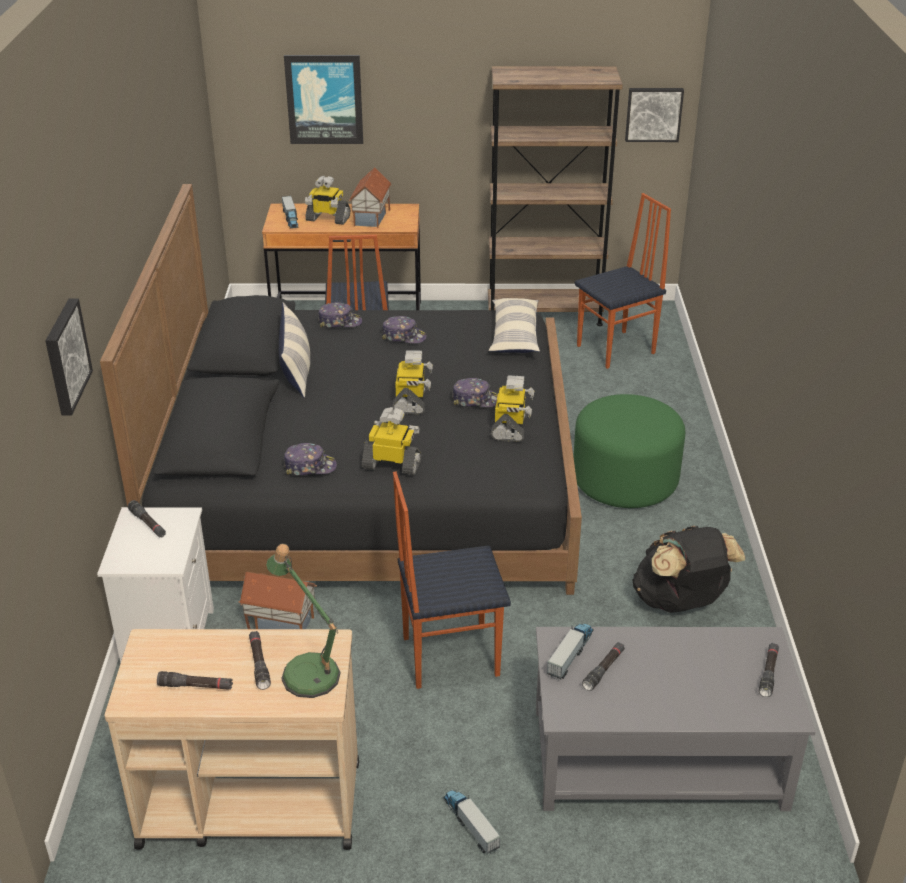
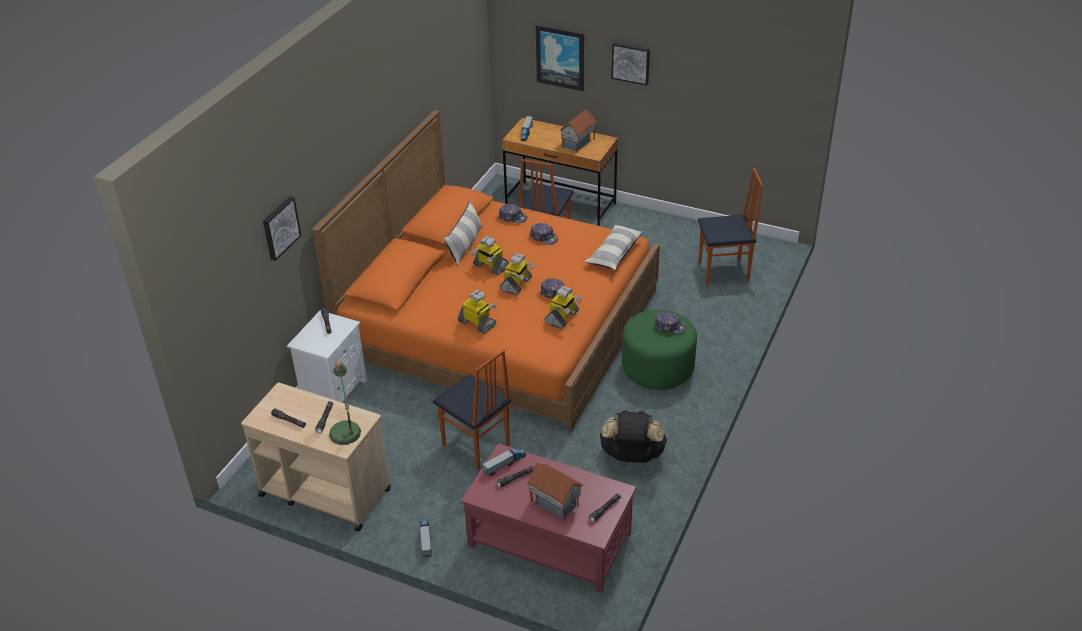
camera: 25 degrees right, 5 degrees up
black bed [100,184,582,595] -> orange bed [312,110,660,432]
toy house [238,572,317,629] -> toy house moved to [526,463,583,520]
cap [284,443,337,476] -> cap moved to [655,312,686,334]
toy robot [305,176,350,225] -> toy robot moved to [471,236,509,276]
chair [393,471,511,689] -> chair turned 150 degrees counterclockwise [433,350,511,470]
brown bookcase [488,66,623,326] -> none
grey coffee table [536,627,815,811] -> red coffee table [461,443,636,593]
picture [625,88,684,142] -> picture moved to [611,42,650,85]

